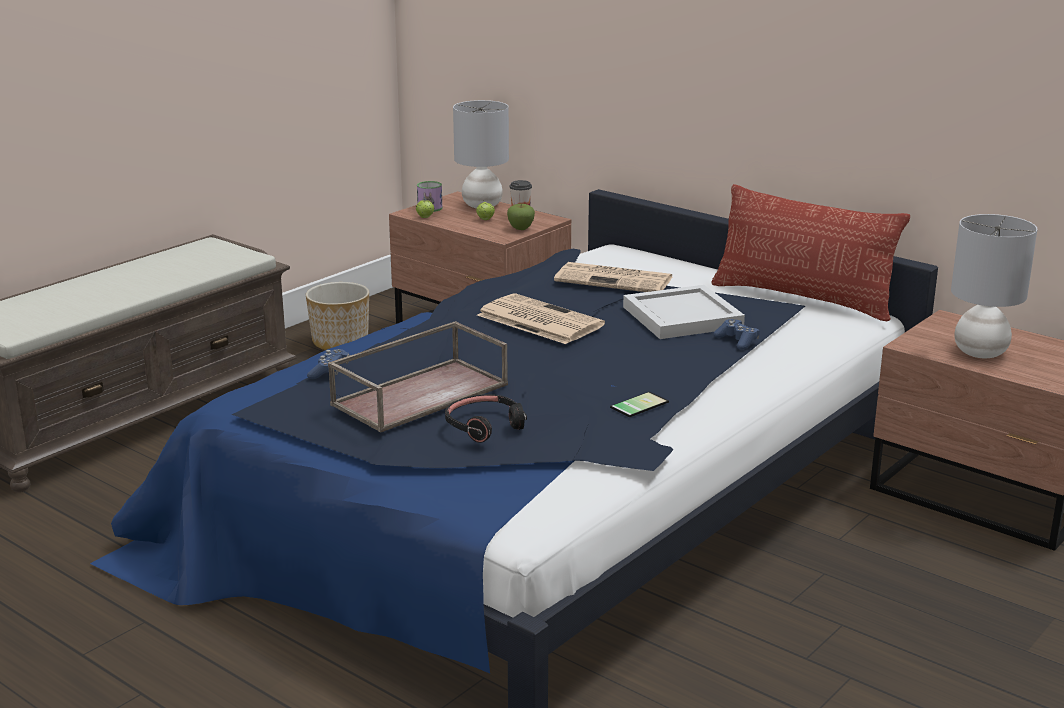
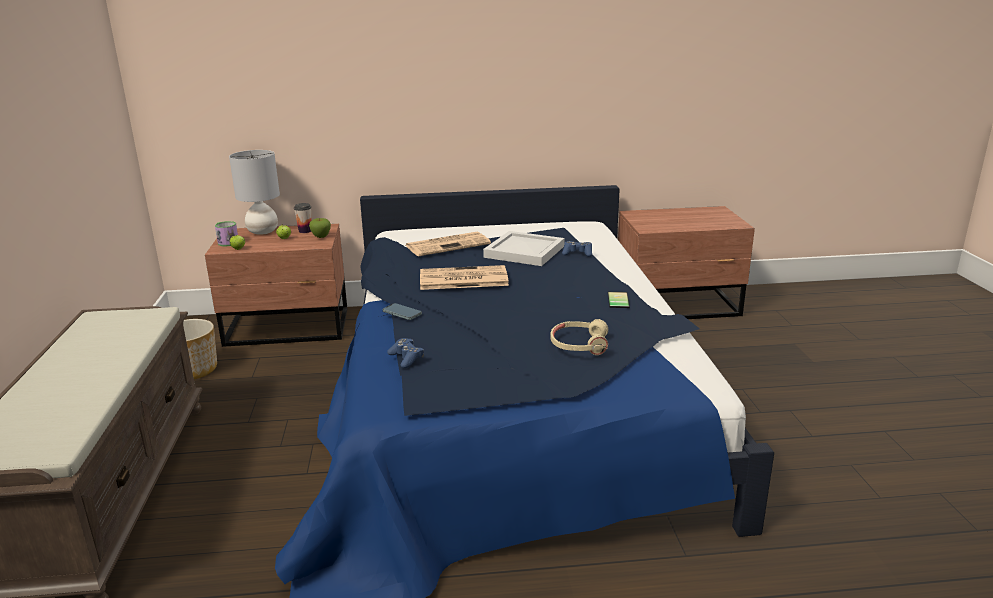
camera: 45 degrees left, 0 degrees up
brown tray [328,321,508,433] -> none
black headphones [445,394,527,443] -> beige headphones [551,319,608,355]
pillow [712,184,910,321] -> none
grey table lamp [951,214,1037,358] -> none
none -> phone [383,303,422,320]

